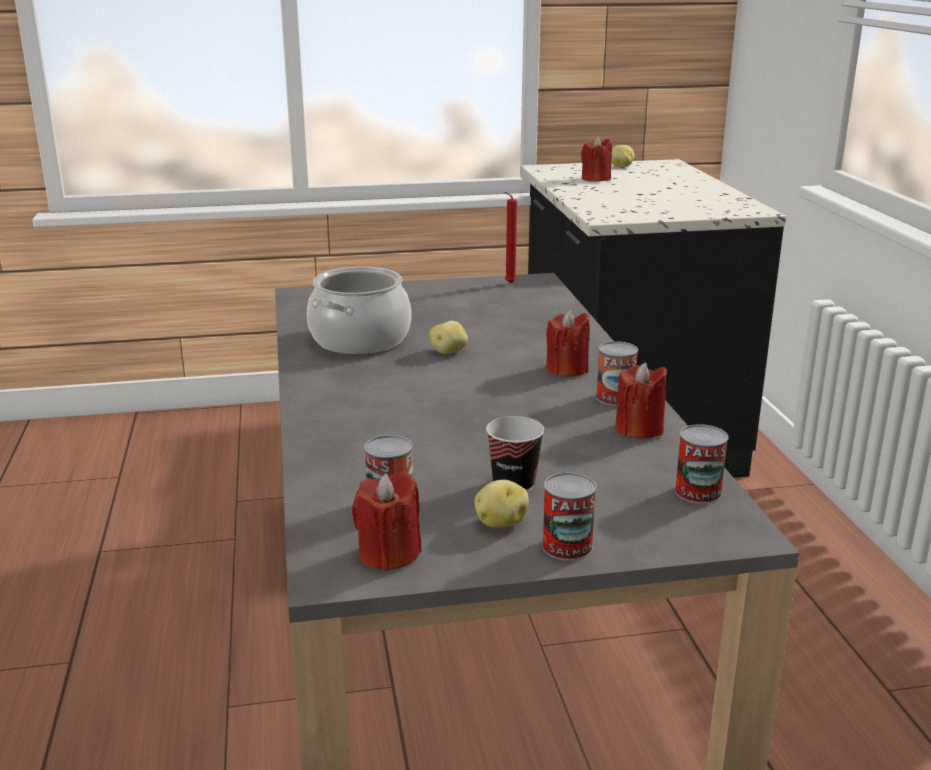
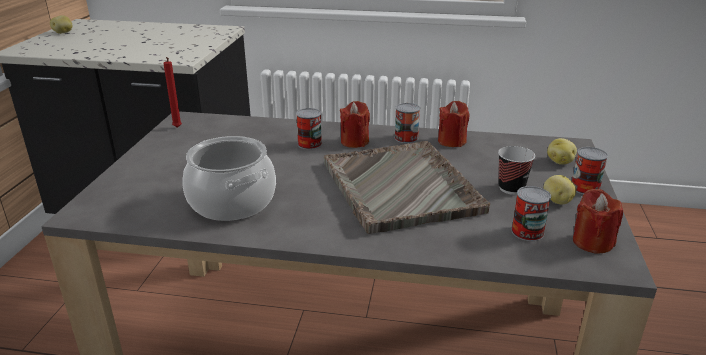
camera: 70 degrees left, 5 degrees up
potato [430,321,468,354] -> potato moved to [547,138,577,165]
red candle [581,136,612,182] -> none
can [675,424,728,504] -> can moved to [296,108,322,150]
none -> grey tray [324,141,490,234]

